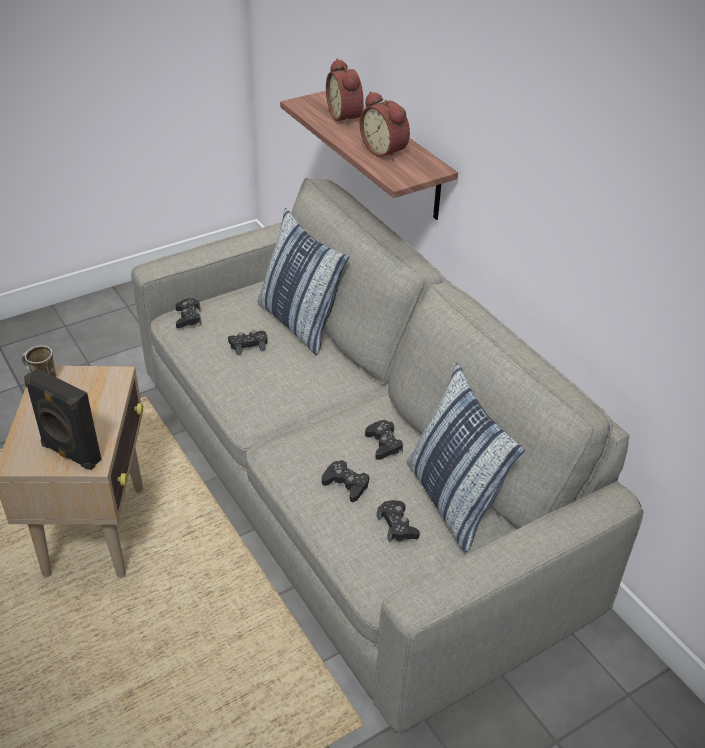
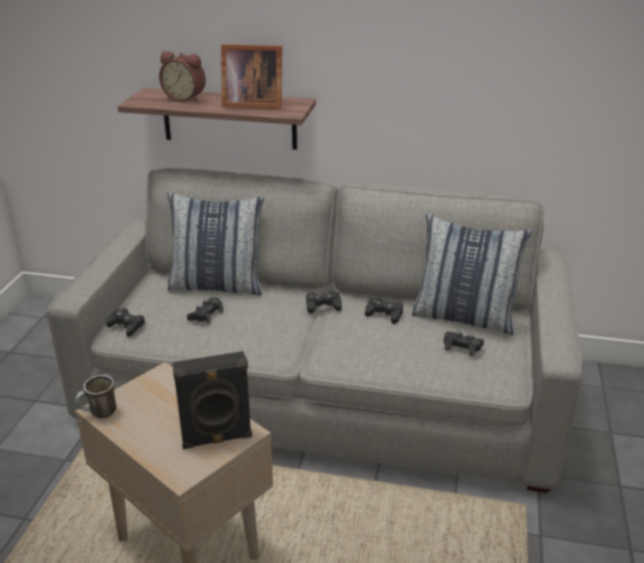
camera: 45 degrees left, 10 degrees down
black game controller [322,460,369,502] -> black game controller moved to [306,291,342,314]
alarm clock [360,91,410,161] -> picture frame [221,44,282,109]

